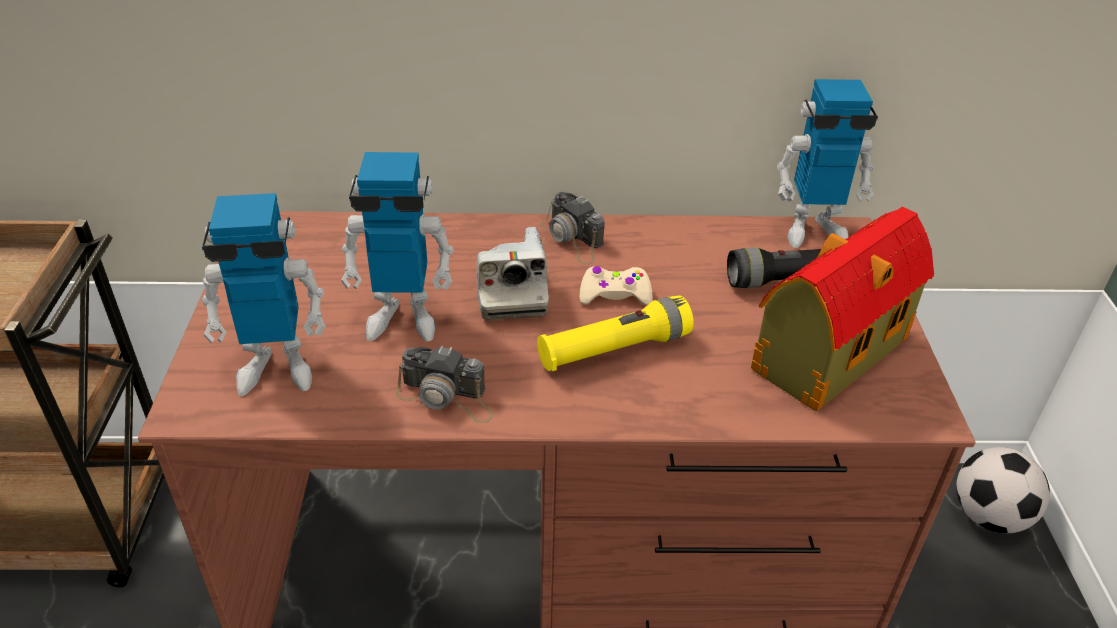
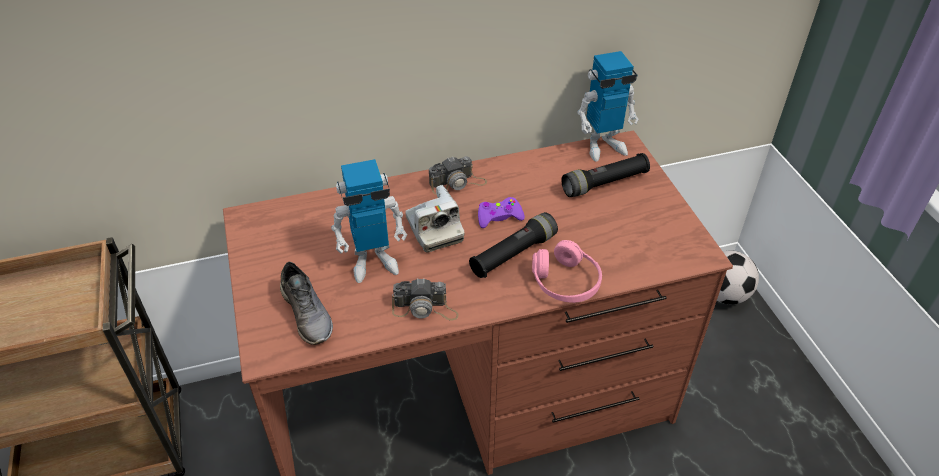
camera: 15 degrees left, 5 degrees up
toy robot [202,193,326,396] -> grey shoe [280,262,333,345]
yellow flashlight [537,295,694,371] -> black flashlight [469,212,558,278]
camera [541,192,605,264] -> camera turned 60 degrees counterclockwise [429,156,487,195]
beige game controller [580,266,653,306] -> purple game controller [478,197,525,228]
toy house [751,206,934,411] -> none
none -> pink headphones [532,240,602,303]

